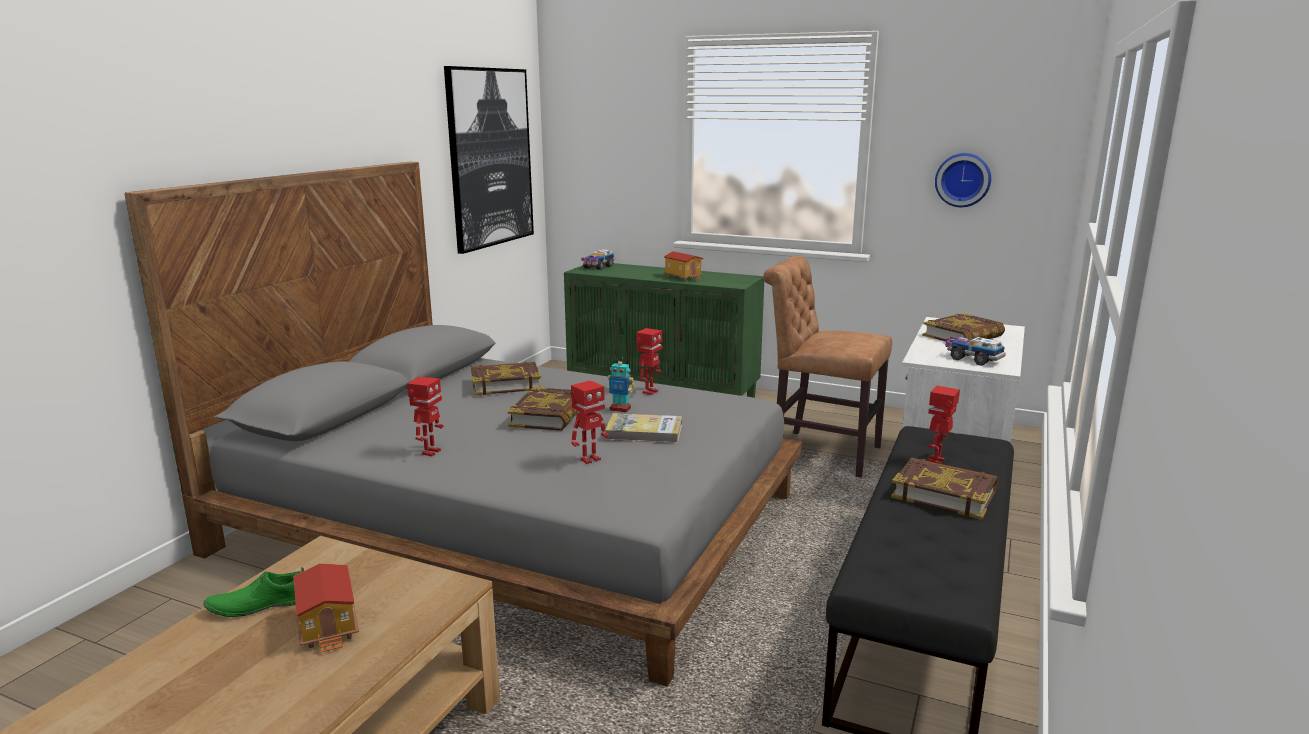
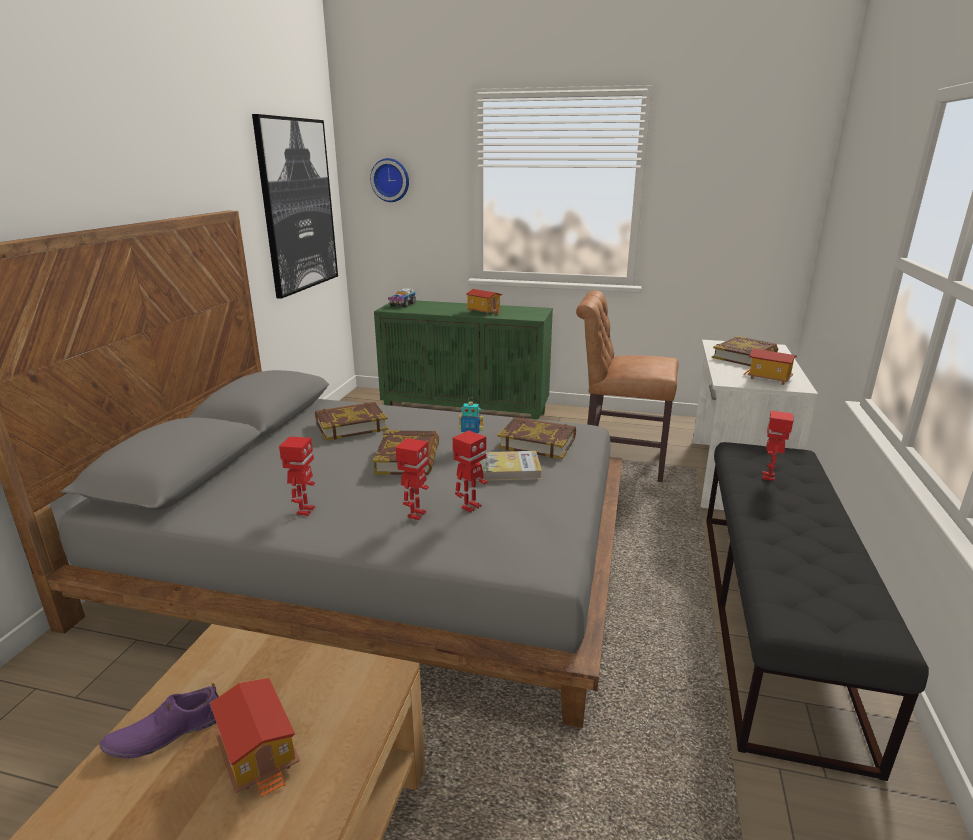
camera: 10 degrees left, 5 degrees up
green shoe [203,567,304,617] -> purple shoe [99,683,219,758]
toy robot [636,328,662,395] -> toy robot moved to [395,438,429,520]
book [891,458,998,519] -> book moved to [498,417,576,459]
wall clock [935,153,991,207] -> wall clock moved to [370,158,409,202]
toy truck [945,337,1006,366] -> toy house [743,349,797,385]

